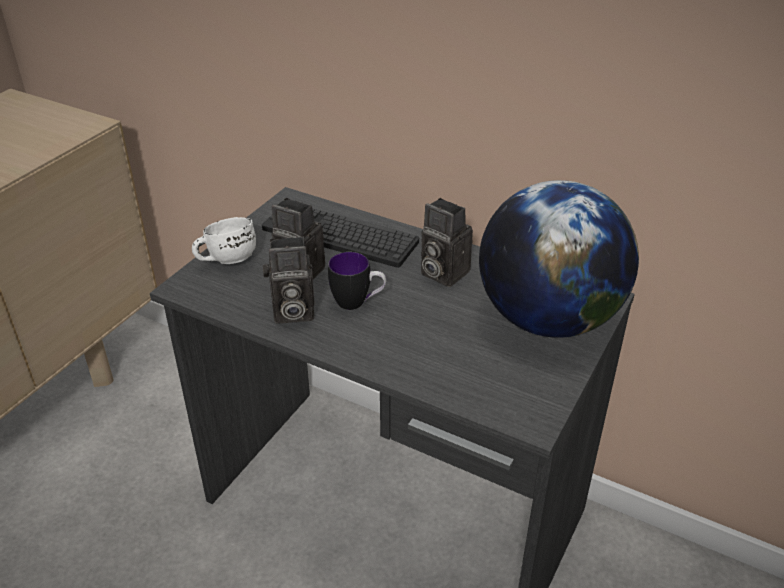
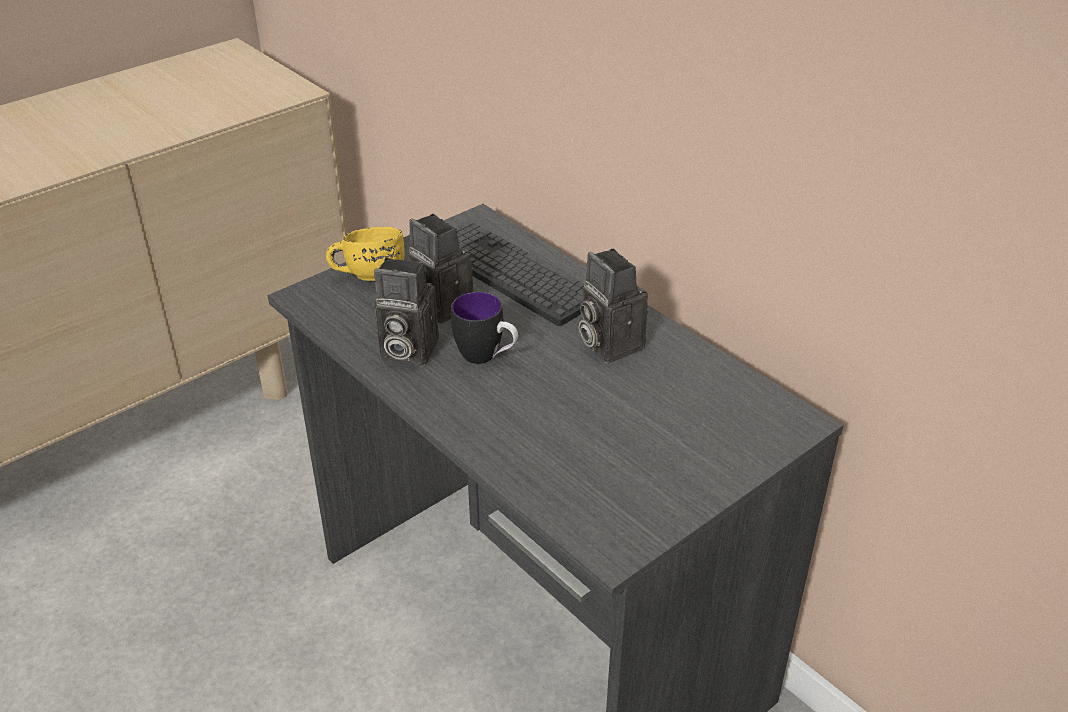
camera: 20 degrees right, 0 degrees up
white mug [192,217,256,264] -> yellow mug [326,227,404,281]
globe [479,180,639,338] -> none

